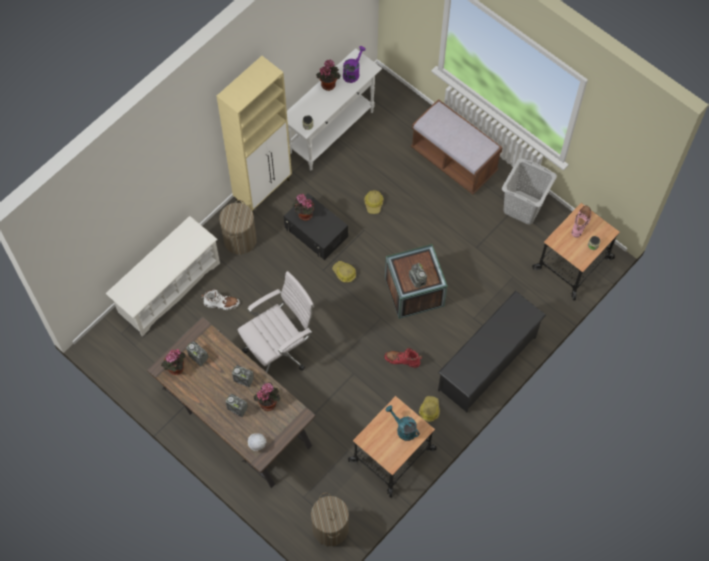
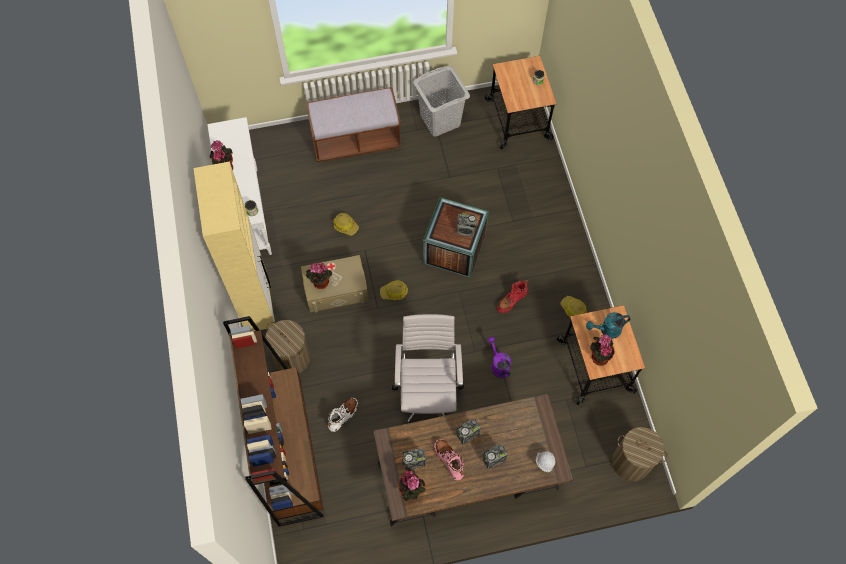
camera: 55 degrees left, 0 degrees up
white shoe rack [106,216,220,337] -> brown bookcase [223,316,324,527]
potted plant [254,382,281,411] -> potted plant moved to [590,334,614,366]
black storage box [284,193,348,260] -> beige storage box [301,255,369,313]
purple watering can [343,46,366,83] -> purple watering can moved to [487,337,511,378]
black shoe rack [438,291,546,412] -> none
pink boot [571,206,591,237] -> pink boot moved to [434,439,464,480]

